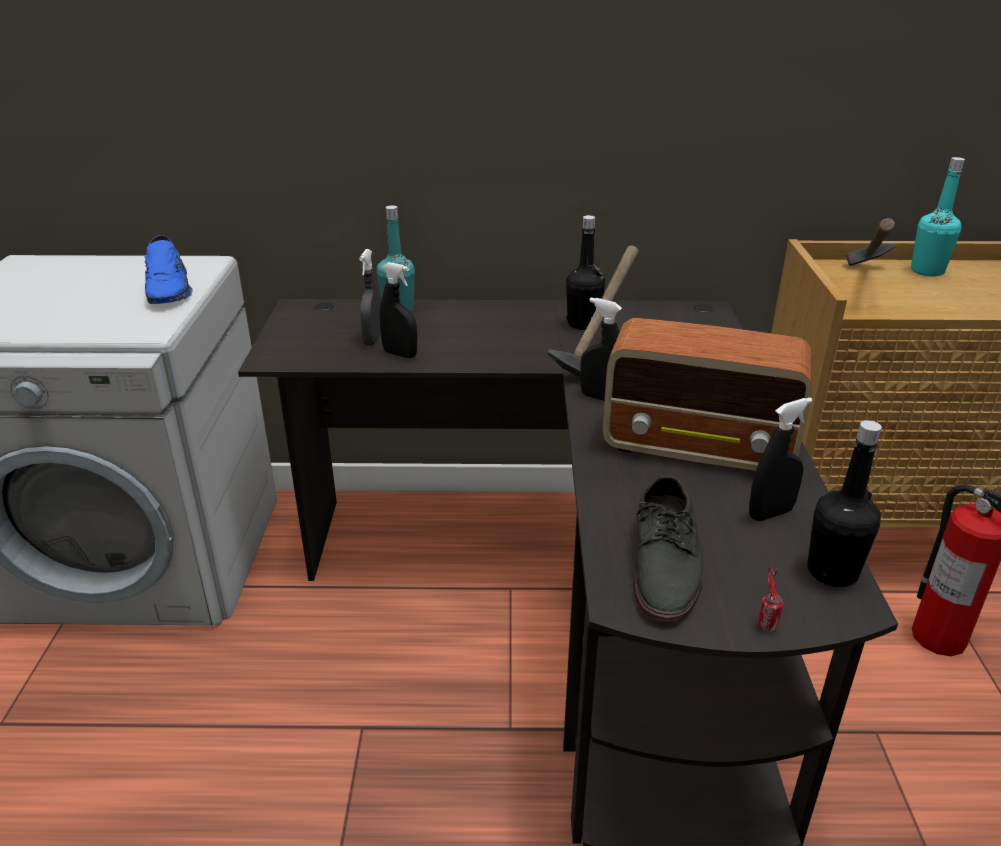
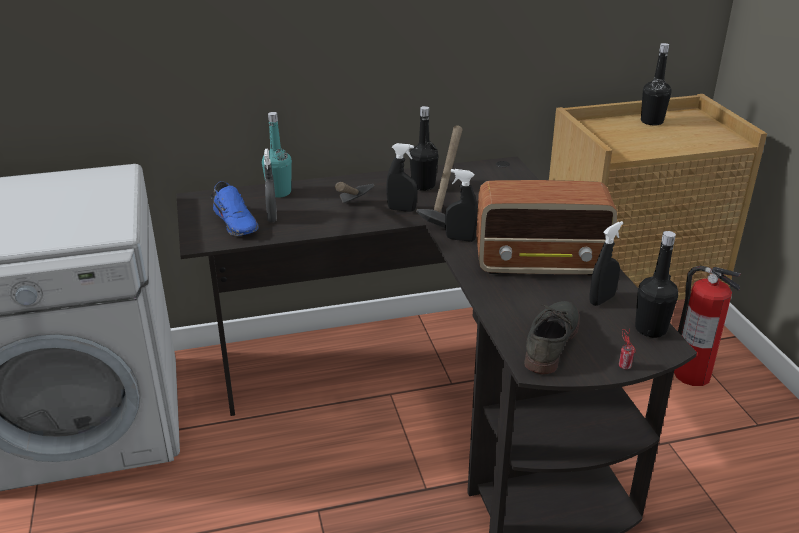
camera: 15 degrees left, 0 degrees up
blue shoe [144,235,193,304] -> blue shoe moved to [213,181,259,236]
black spray bottle [380,262,417,358] -> black spray bottle moved to [386,143,418,212]
grey shoe [633,475,703,623] -> grey shoe turned 150 degrees counterclockwise [524,301,580,374]
hammer [846,218,897,266] -> hammer moved to [335,182,375,203]
turquoise bottle [911,157,965,276] -> black bottle [641,43,672,125]

